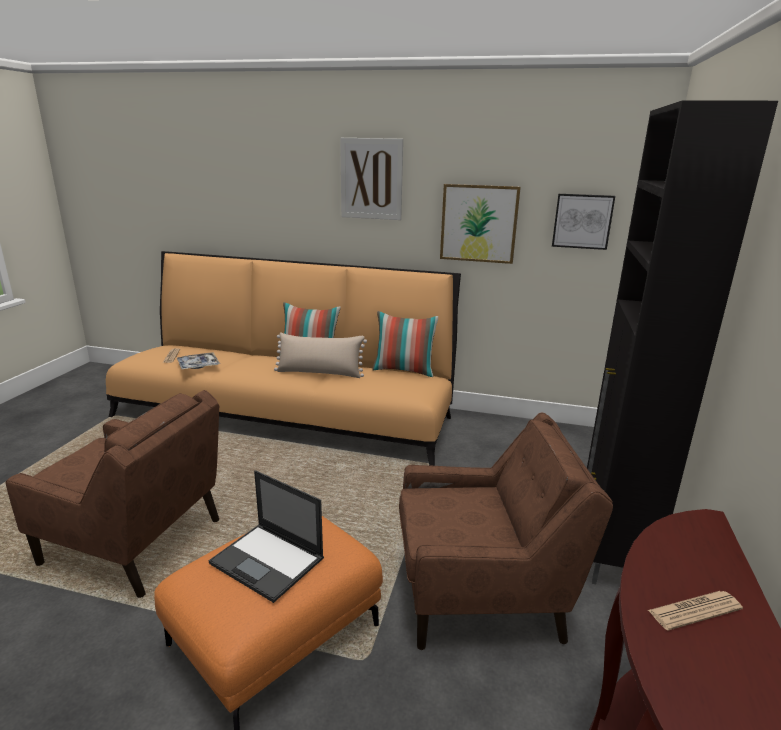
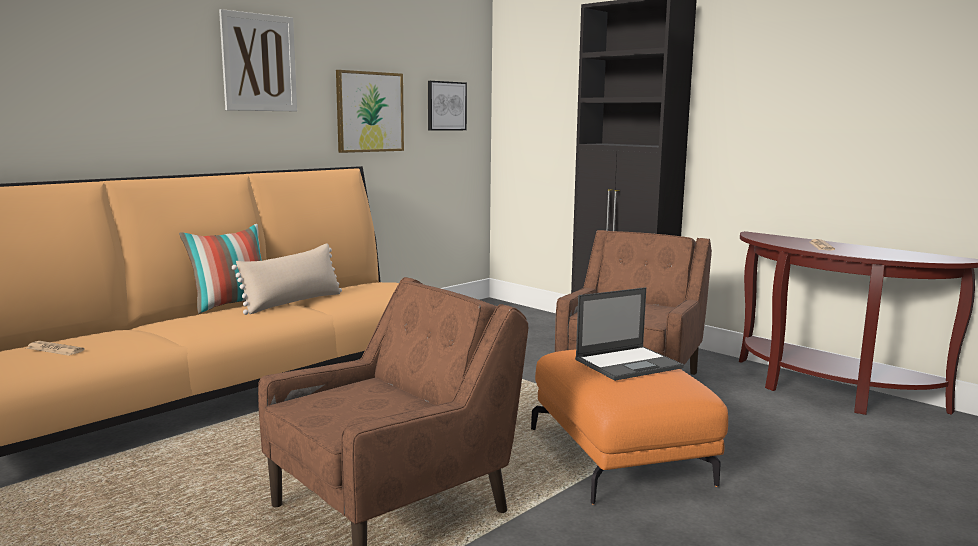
camera: 60 degrees left, 10 degrees down
tray [177,352,220,369] -> none
pillow [372,311,438,377] -> none

